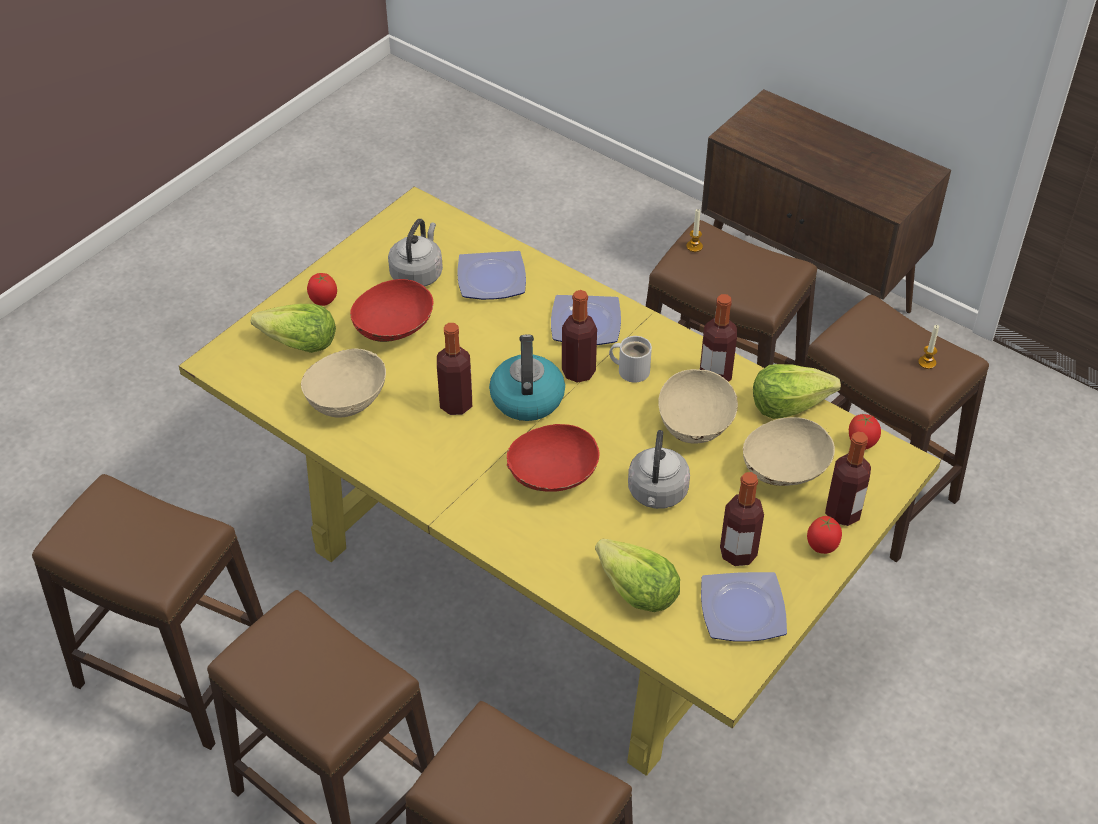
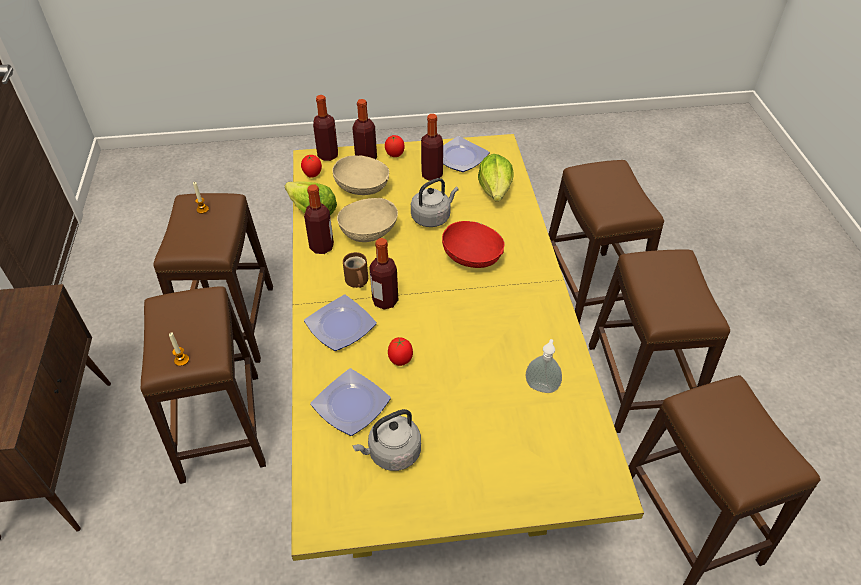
camera: 135 degrees left, 0 degrees up
lettuce [251,304,336,353] -> none
beige bowl [301,348,386,418] -> soap dispenser [526,339,562,393]
tomato [307,273,337,306] -> tomato moved to [388,337,413,366]
red bowl [350,279,433,342] -> none
bottle [437,323,472,415] -> bottle moved to [313,95,338,161]
kettle [489,334,565,421] -> none
white mug [609,336,652,383] -> brown mug [343,252,368,288]

